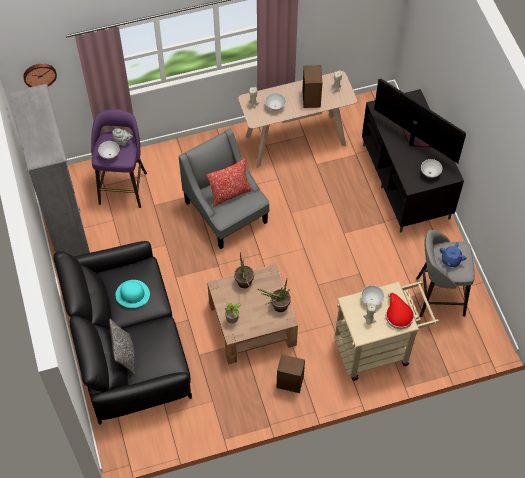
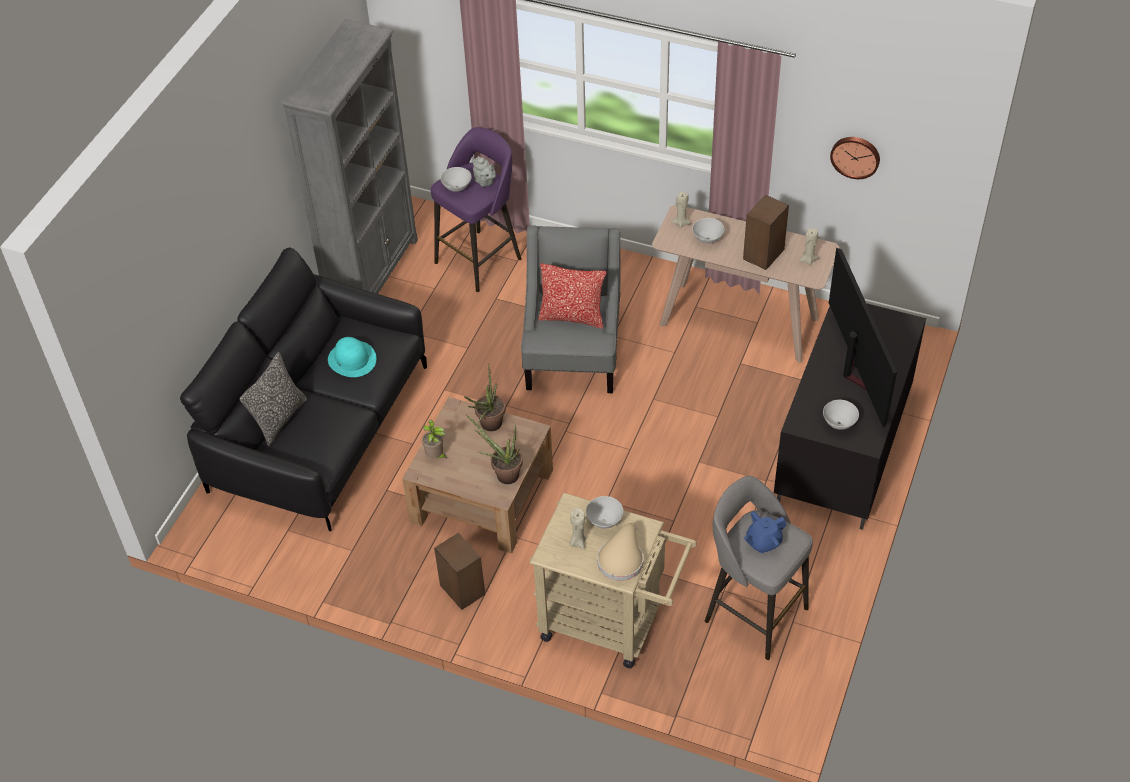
camera: 40 degrees right, 10 degrees down
wall clock [23,64,57,87] -> wall clock moved to [830,137,880,179]
red hat [386,293,414,329] -> beige hat [597,523,643,581]

